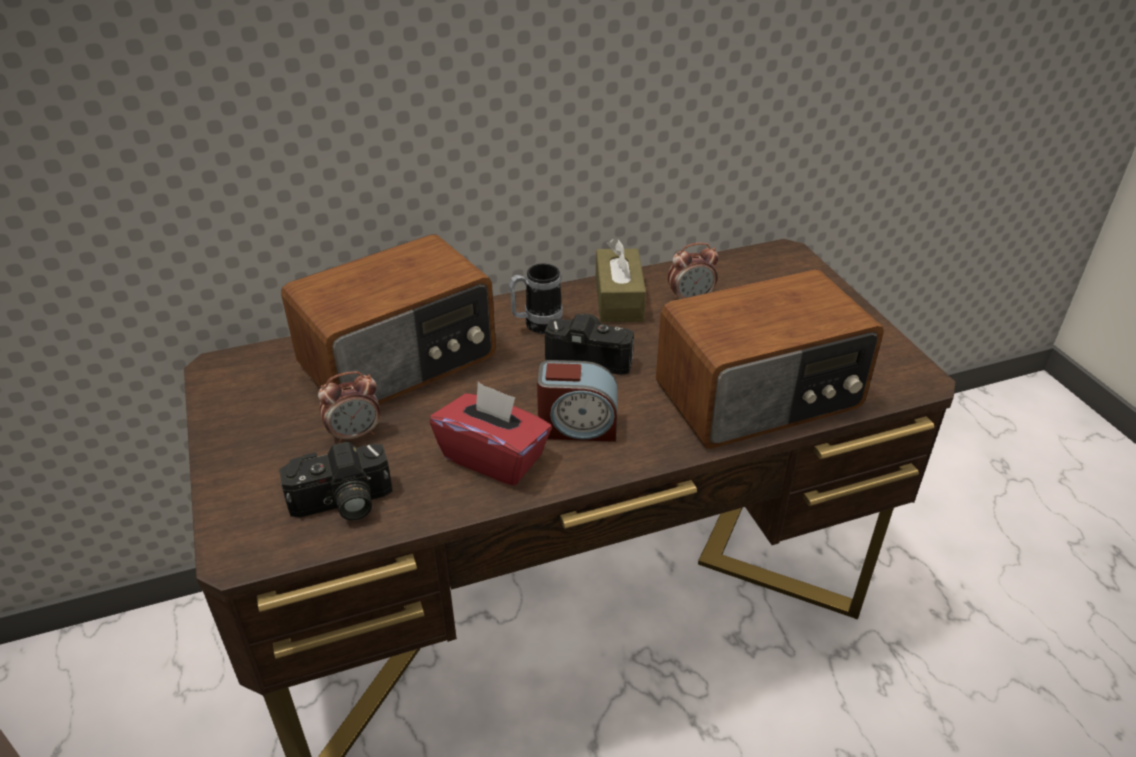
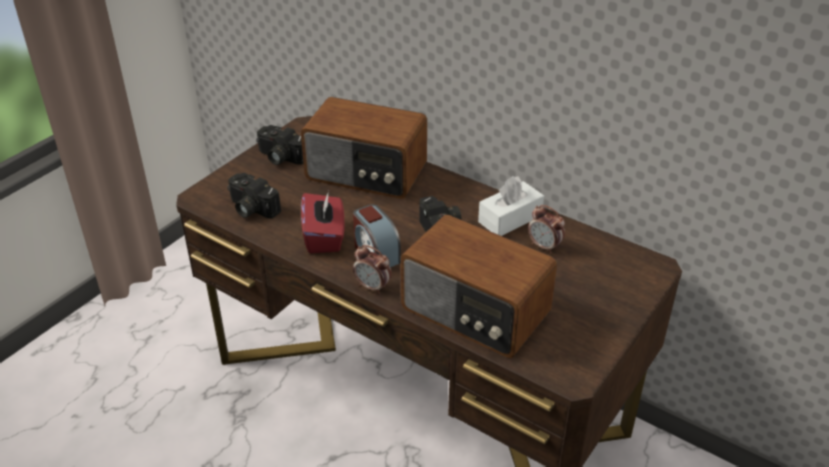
camera: 55 degrees right, 0 degrees up
alarm clock [318,371,380,444] -> alarm clock moved to [353,245,392,294]
mug [509,263,563,334] -> none
brown tissue box [596,238,646,323] -> white tissue box [478,176,544,236]
none -> camera [256,125,304,165]

